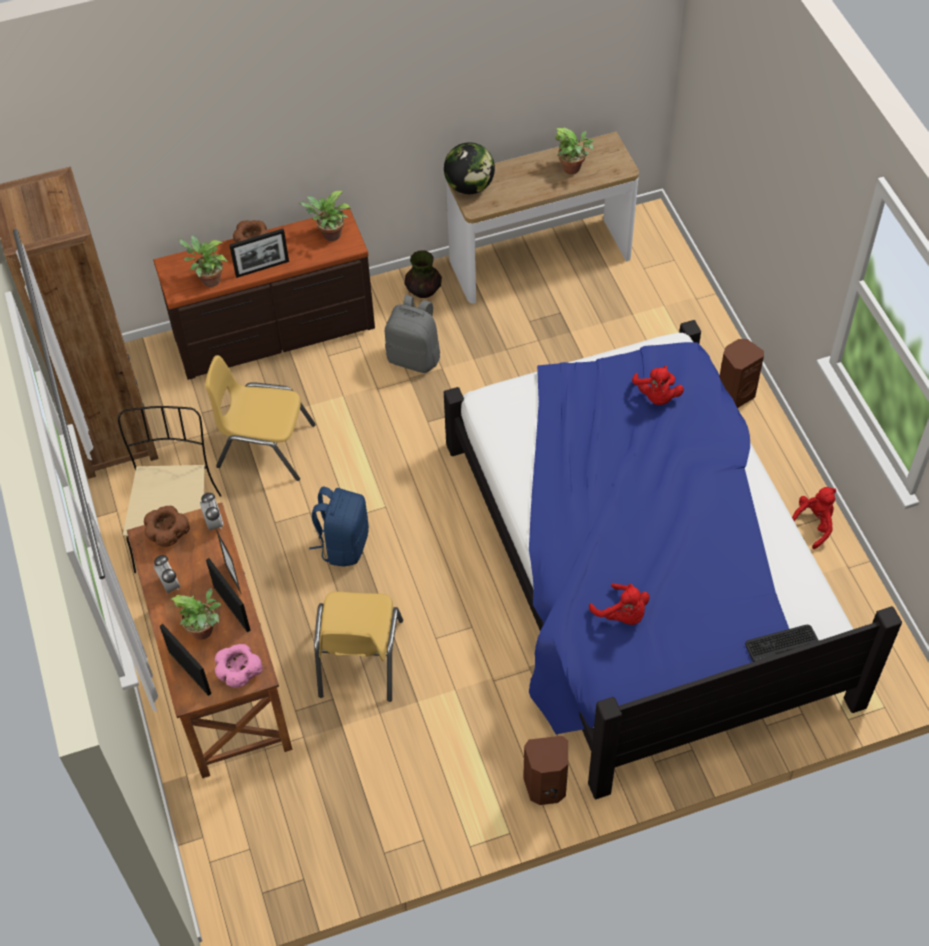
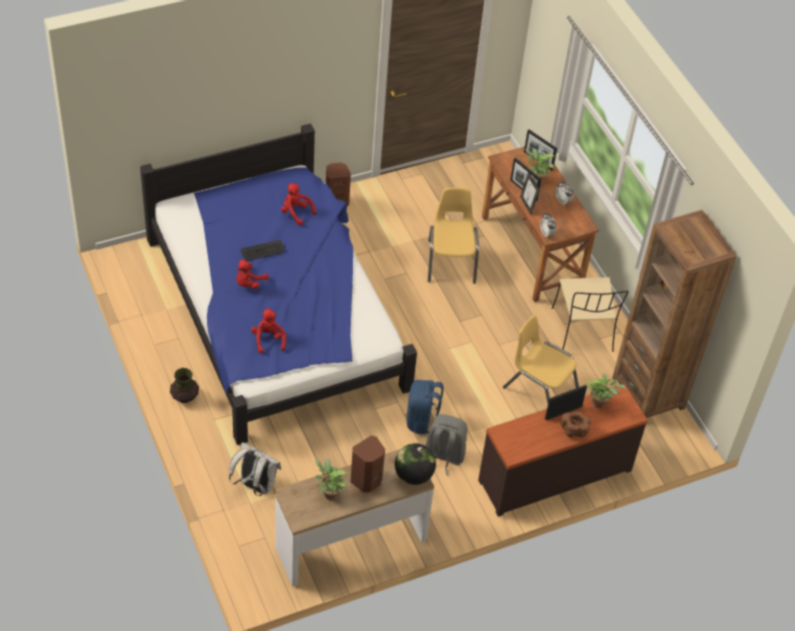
camera: 170 degrees right, 5 degrees down
brown bowl [144,506,190,547] -> none
yellow chair [205,355,316,481] -> yellow chair turned 150 degrees counterclockwise [503,315,579,403]
pink bowl [215,644,262,688] -> none
potted plant [298,191,351,241] -> none
blue backpack [309,487,369,566] -> blue backpack moved to [407,380,444,434]
vase [405,250,442,298] -> vase moved to [170,368,199,403]
brown speaker [720,339,764,408] -> brown speaker moved to [351,436,385,492]
keyboard [745,625,819,662] -> keyboard moved to [241,240,285,261]
red plush toy [792,487,836,549] -> red plush toy moved to [236,260,269,289]
none -> white backpack [229,442,281,496]

